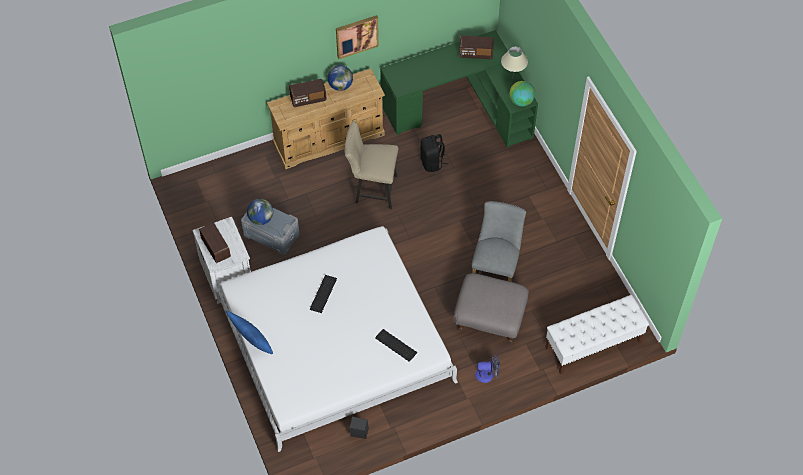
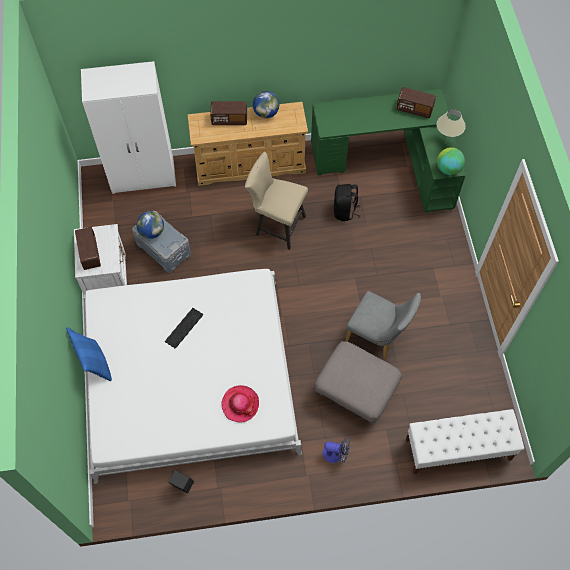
camera: 15 degrees right, 5 degrees up
picture [336,15,379,59] -> none
keyboard [375,329,417,362] -> hat [221,385,259,423]
grey chair [472,201,526,282] -> grey chair turned 90 degrees clockwise [345,291,421,359]
none -> white wardrobe [81,61,176,194]

